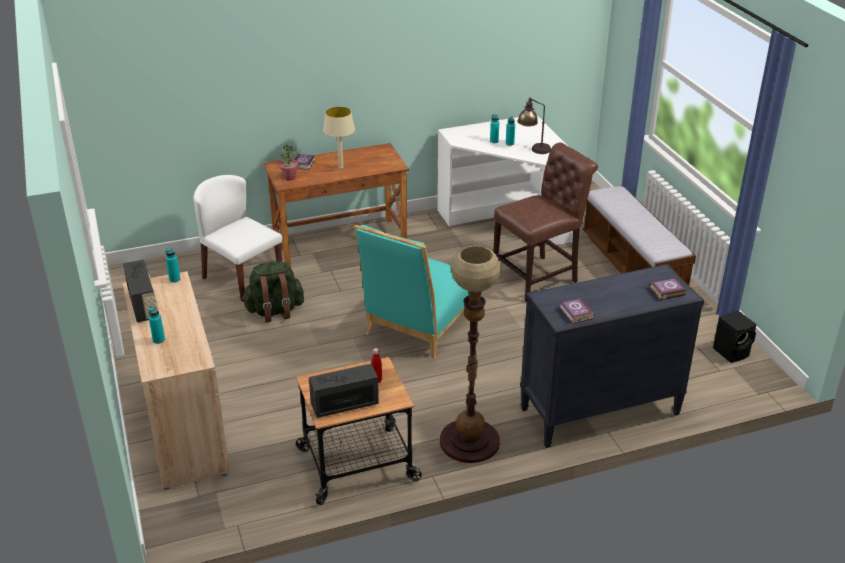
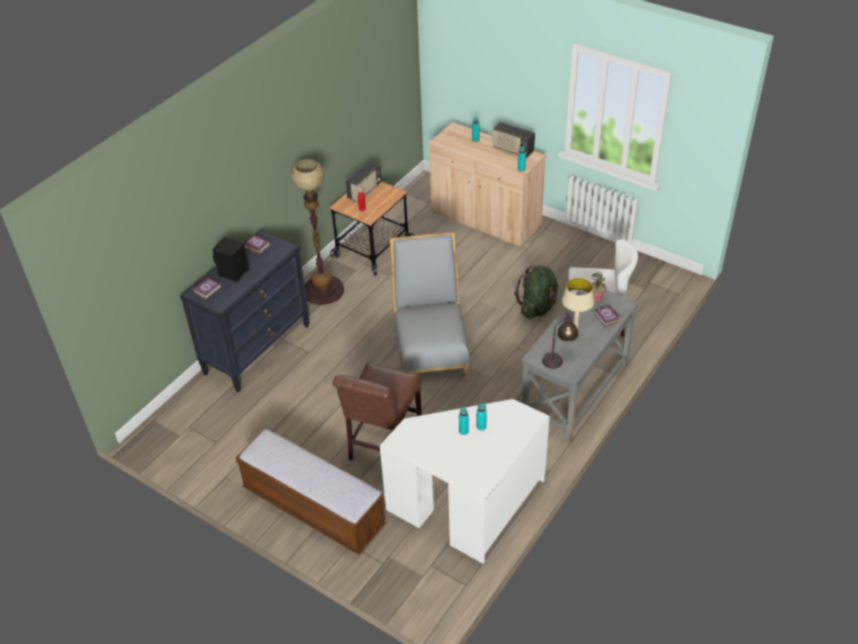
camera: 145 degrees right, 10 degrees up
brown desk [264,143,409,267] -> grey desk [521,290,639,443]
turquoise chair [354,224,469,359] -> grey chair [389,232,470,379]
table lamp [518,97,551,154] -> table lamp moved to [542,313,579,369]
black speaker [713,310,756,363] -> black speaker moved to [213,237,249,282]

